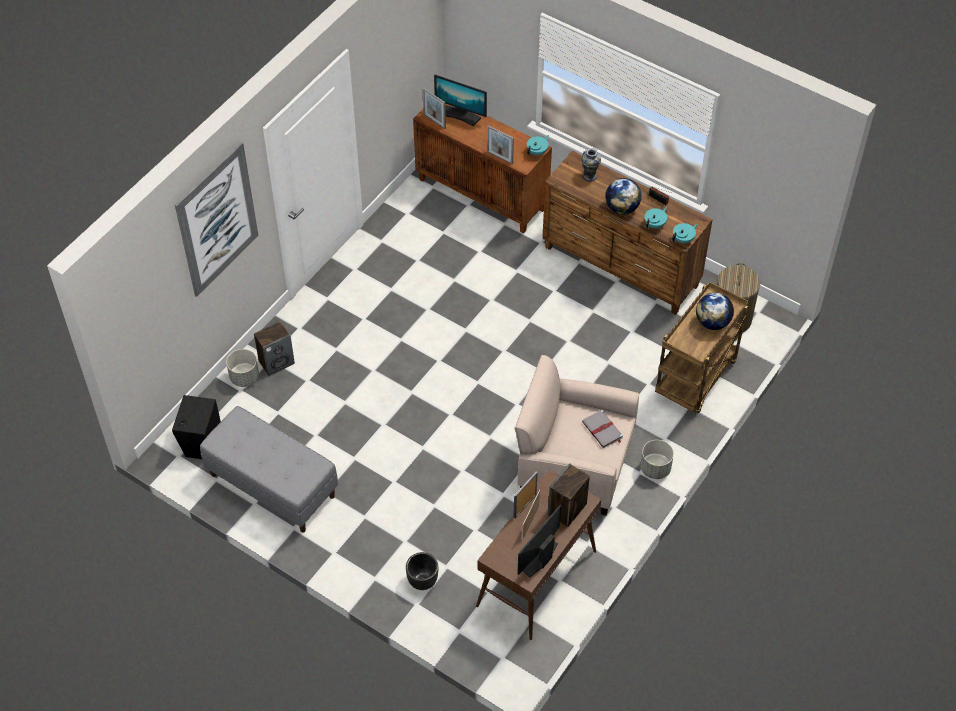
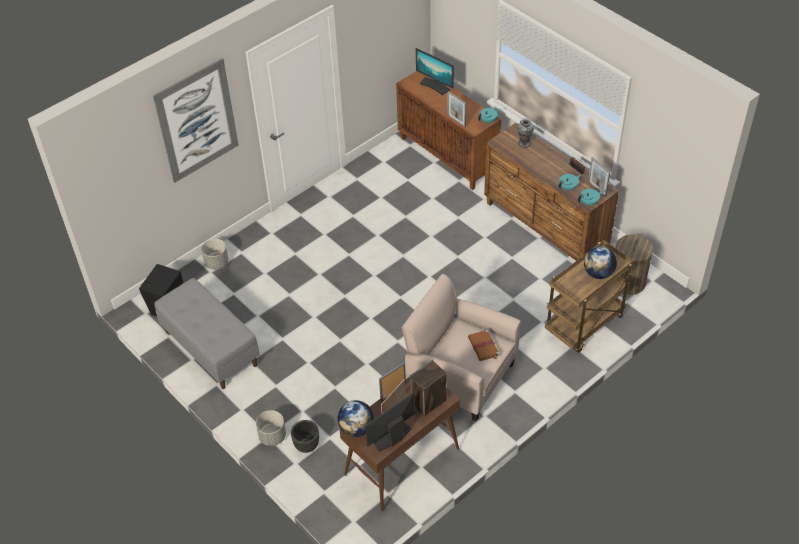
camera: 15 degrees right, 5 degrees down
speaker [254,321,295,376] -> none
picture frame [423,88,446,129] -> picture frame moved to [588,157,610,197]
grey book [582,410,623,448] -> brown book [468,330,499,361]
globe [605,178,641,214] -> globe moved to [337,400,374,437]
grey planter [640,440,674,479] -> grey planter moved to [256,410,286,446]

